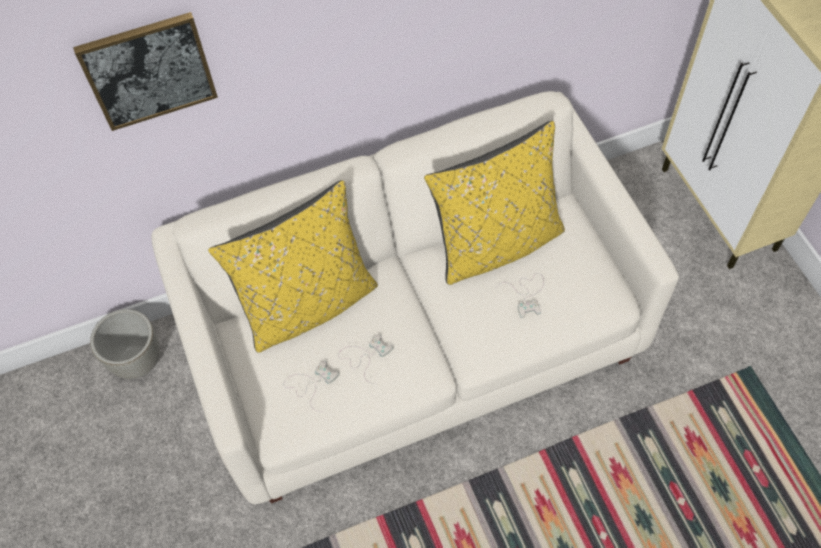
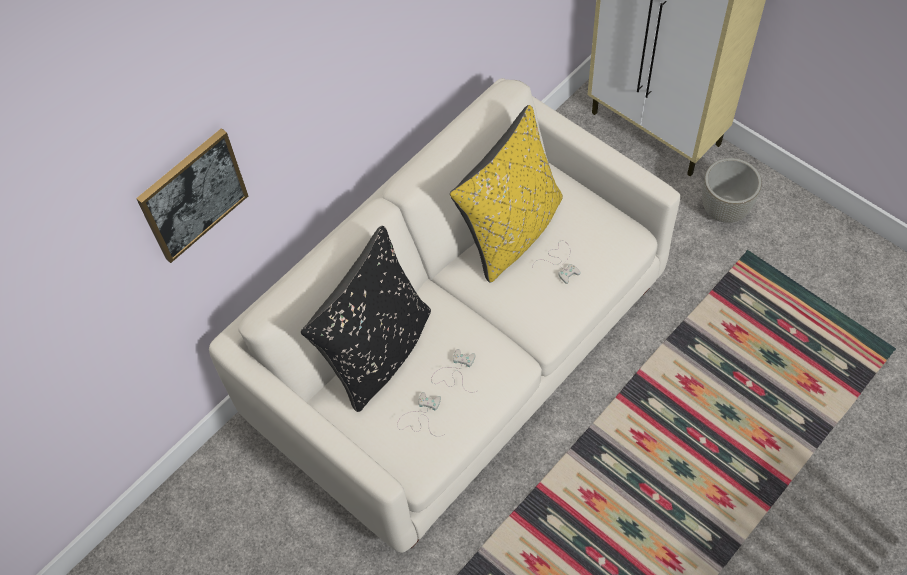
camera: 25 degrees left, 0 degrees up
grey planter [90,309,160,379] -> grey planter moved to [702,158,762,223]
yellow pillow [208,180,378,353] -> black pillow [301,226,431,412]

